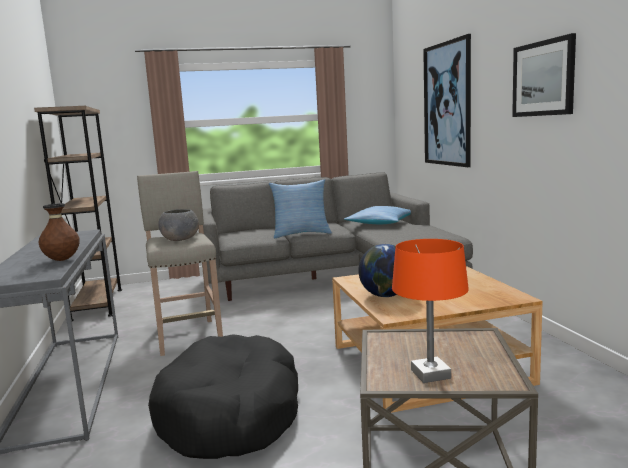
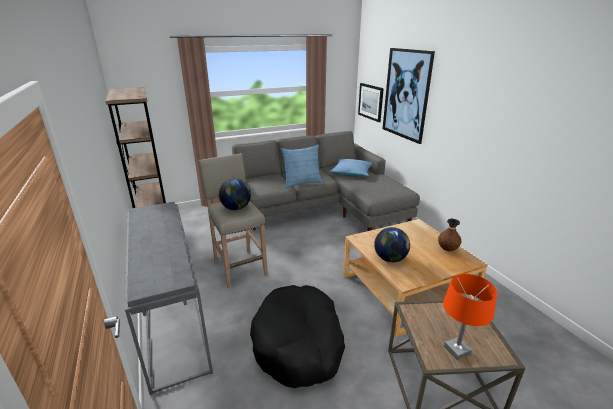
camera: 10 degrees left, 15 degrees up
brown vase [39,203,80,261] -> brown vase moved to [438,219,461,251]
grey bowl [158,209,199,241] -> globe [219,179,251,210]
picture [512,33,576,117] -> picture moved to [358,83,384,122]

